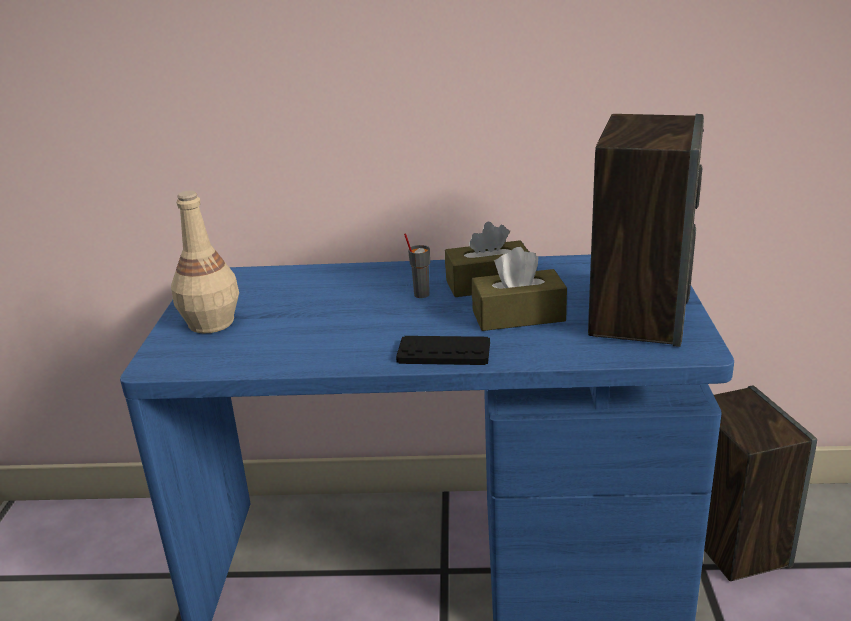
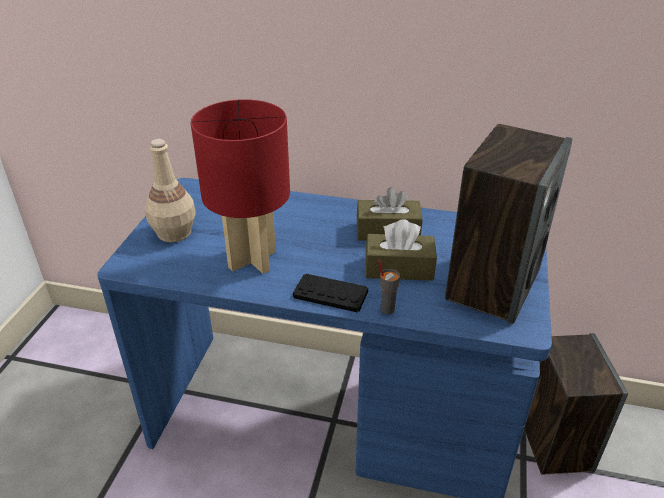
camera: 10 degrees right, 10 degrees up
grey cup [404,233,430,298] -> grey cup moved to [378,260,400,314]
none -> red table lamp [191,99,290,274]

